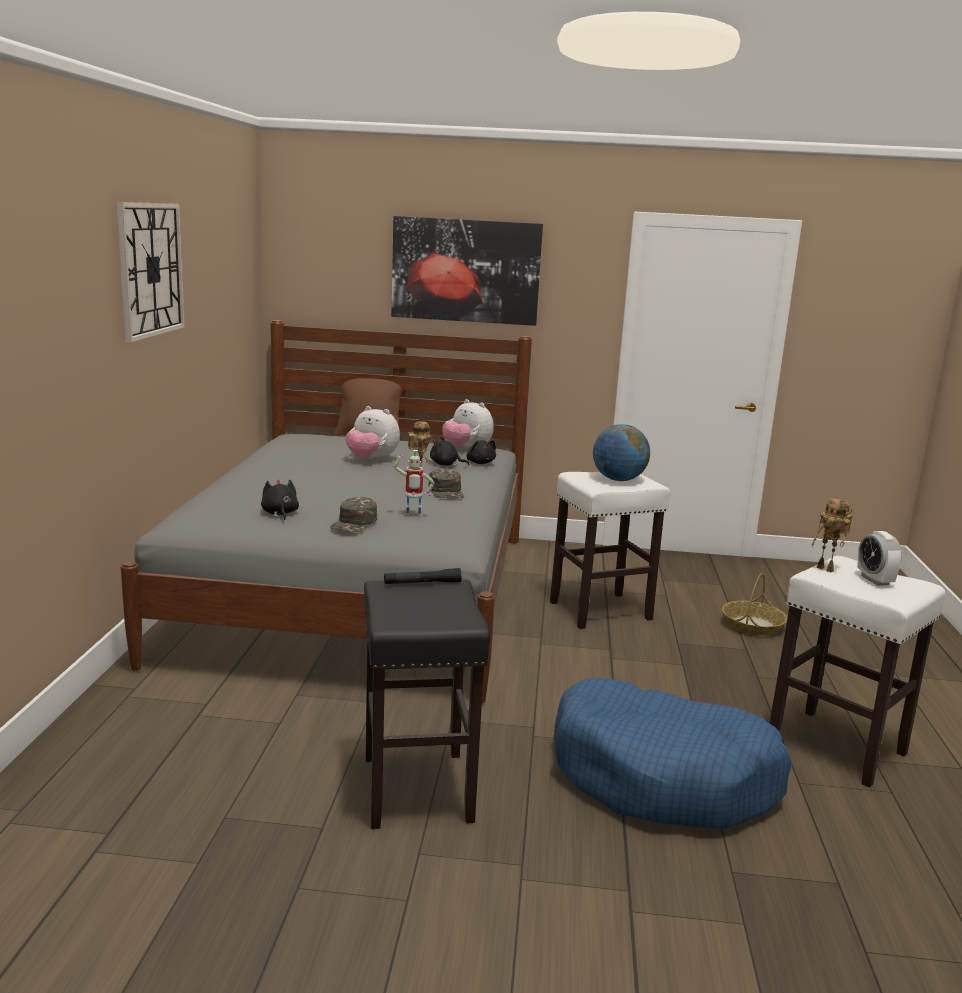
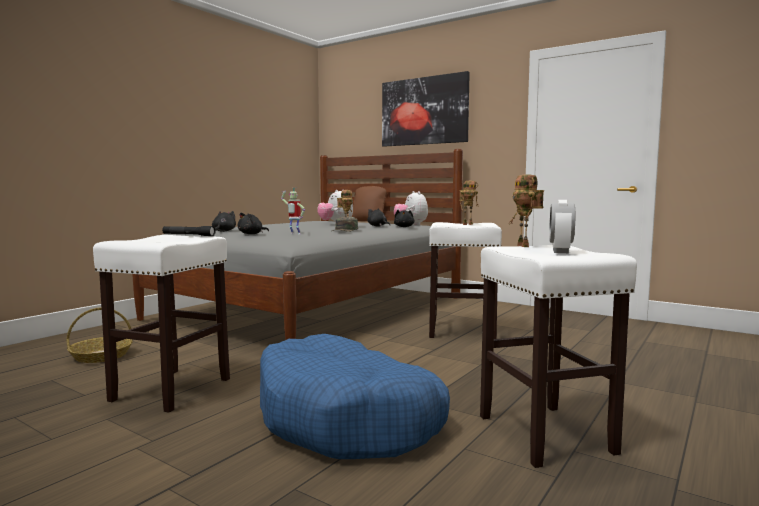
camera: 30 degrees right, 10 degrees down
wall clock [116,202,185,343] -> none
green cap [330,497,377,532] -> black plush toy [238,212,269,234]
black stool [364,579,490,829] -> white stool [93,235,230,413]
globe [593,424,650,481] -> toy robot [459,181,479,225]
basket [722,573,788,636] -> basket moved to [66,307,133,363]

